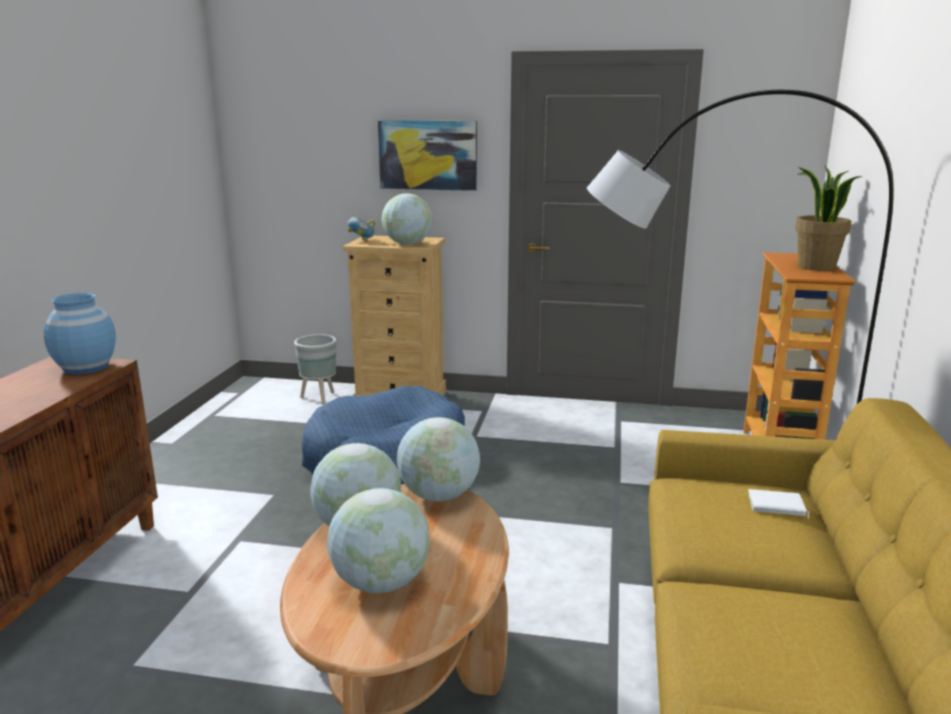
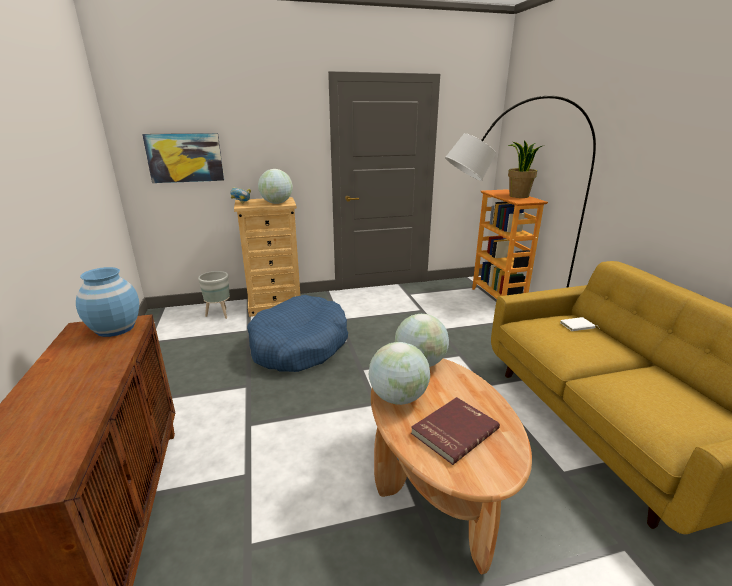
camera: 25 degrees left, 5 degrees up
globe [327,488,430,593] -> red book [411,397,500,465]
picture [378,120,477,191] -> picture moved to [142,133,224,183]

